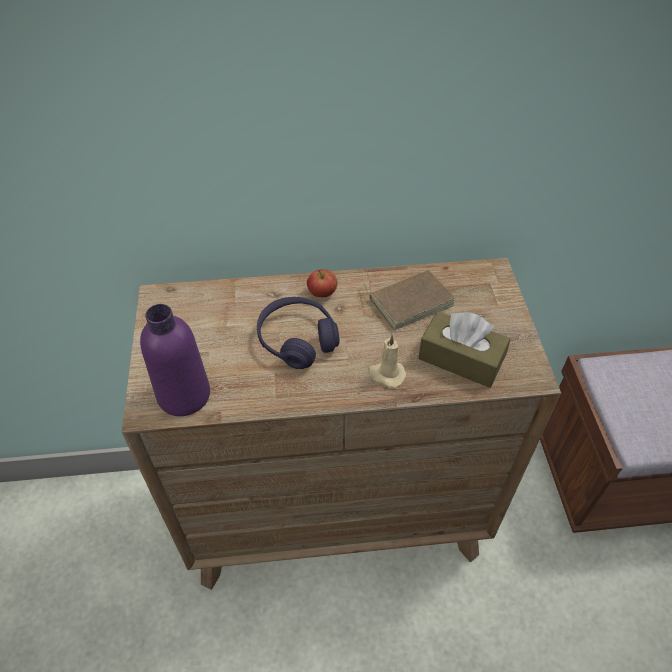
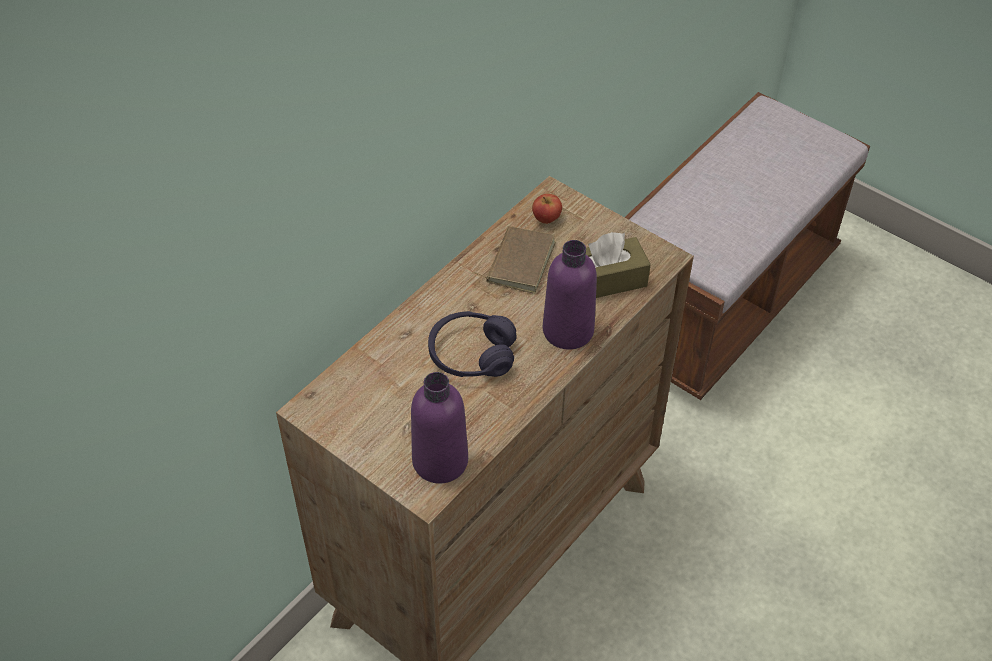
camera: 45 degrees left, 0 degrees up
apple [307,269,338,297] -> apple moved to [532,194,562,224]
beige candle [368,335,406,388] -> purple bottle [543,240,597,350]

